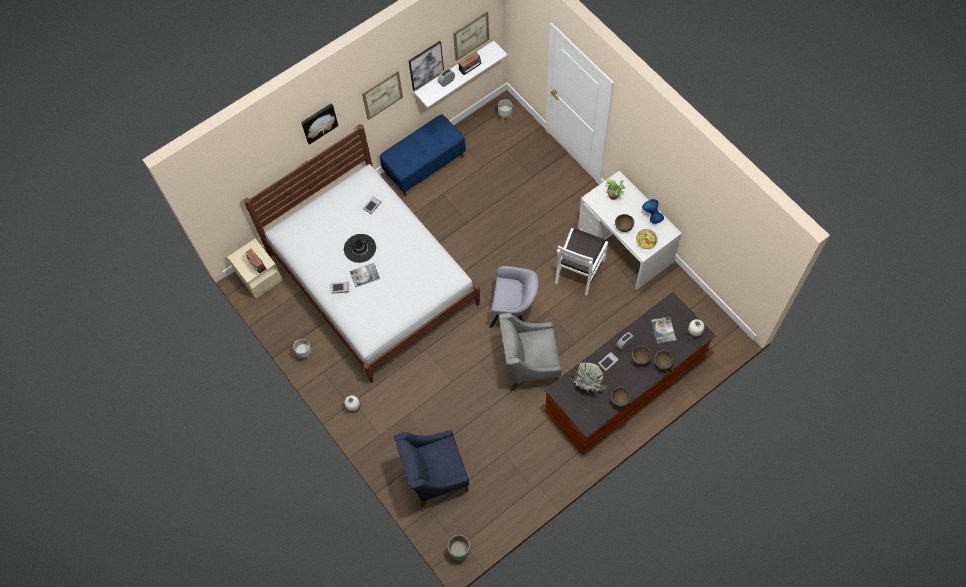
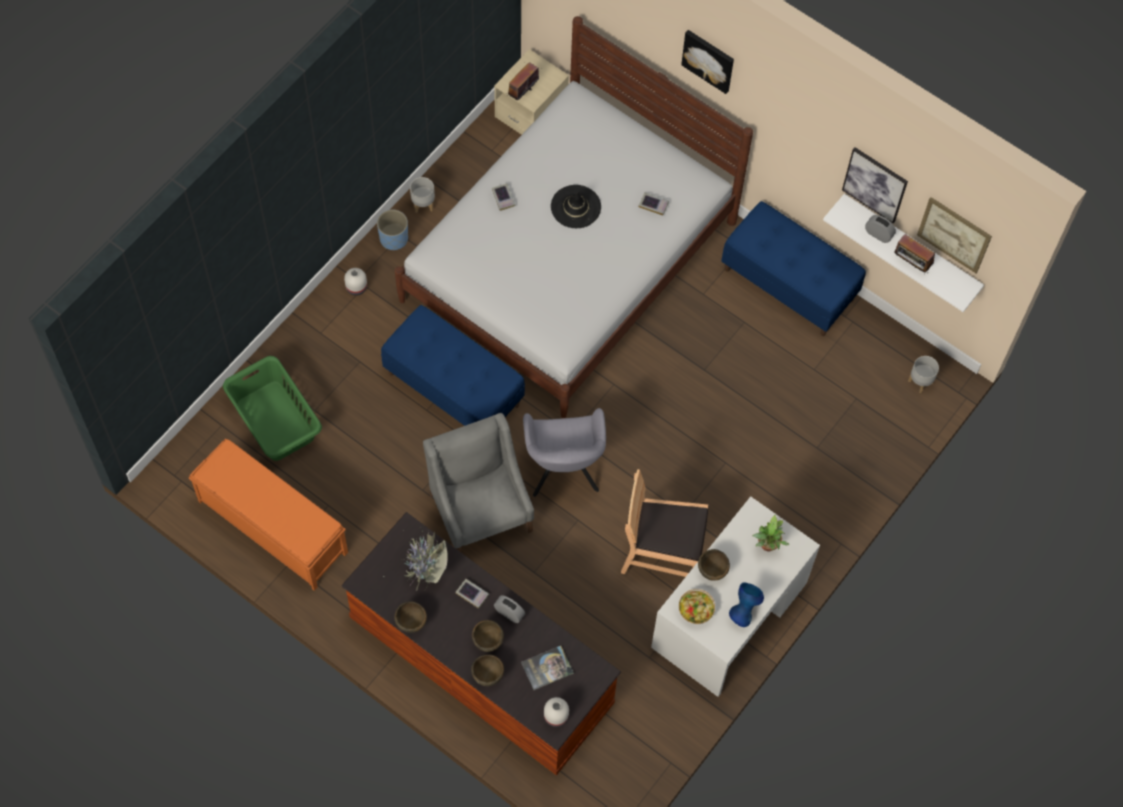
camera: 70 degrees right, 0 degrees up
book [350,263,380,287] -> none
picture [362,71,403,120] -> none
blue armchair [394,430,469,508] -> green laundry basket [223,356,322,461]
blue planter [447,535,470,561] -> blue planter moved to [377,210,408,250]
white chair [555,228,608,295] -> brown chair [621,469,708,577]
none -> orange bench [189,438,348,591]
none -> blue bench [381,305,525,426]

